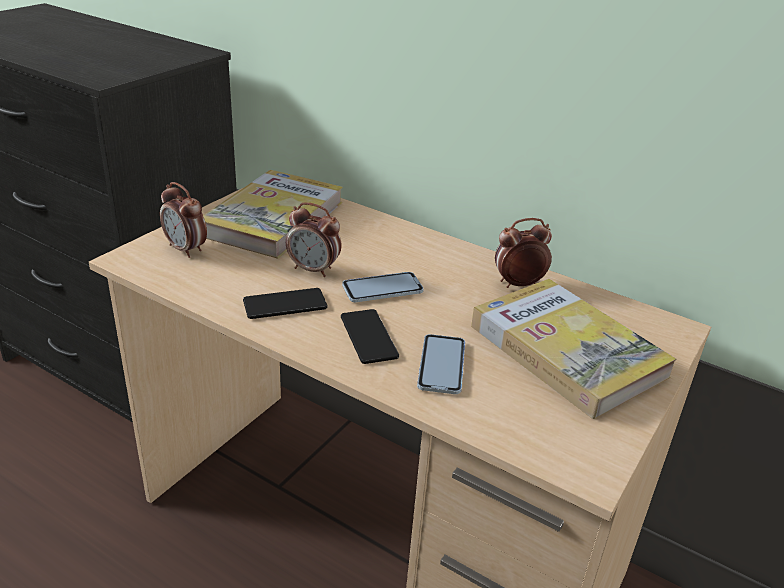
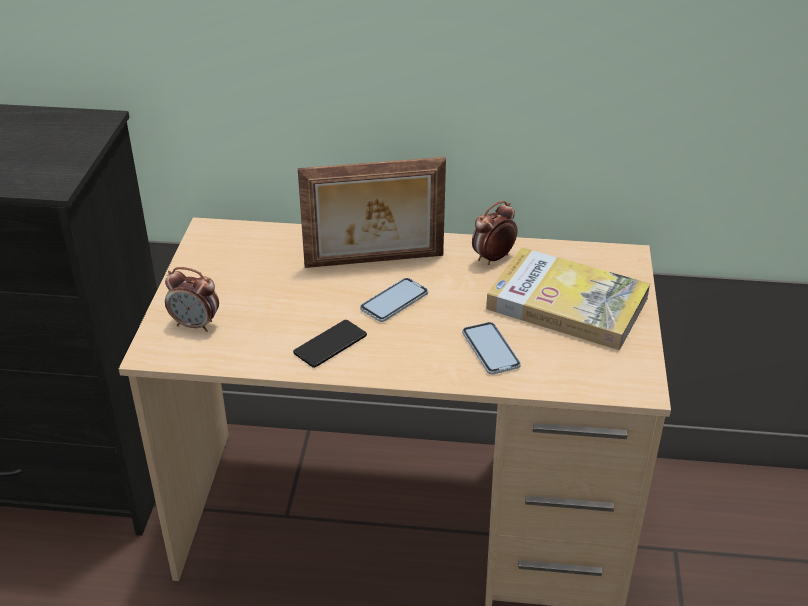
camera: 25 degrees left, 5 degrees up
book [203,170,343,259] -> none
alarm clock [286,202,342,277] -> none
phone [341,309,399,364] -> none
none -> picture frame [298,157,446,268]

